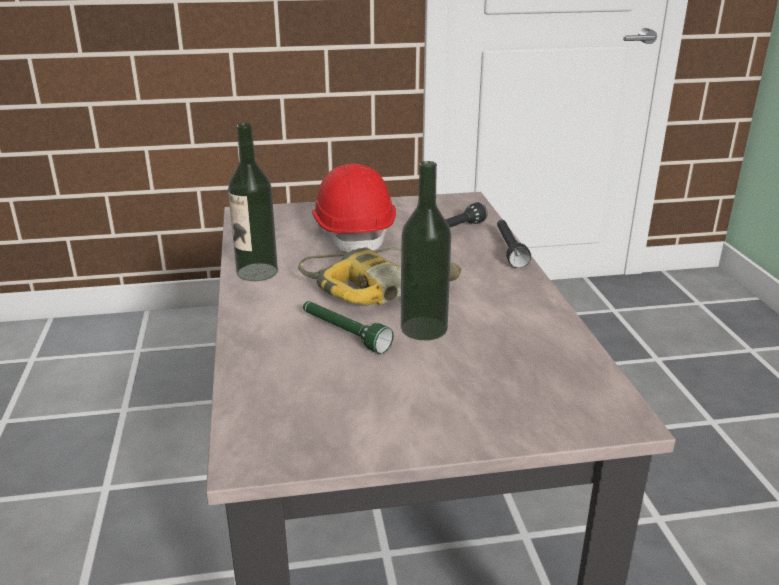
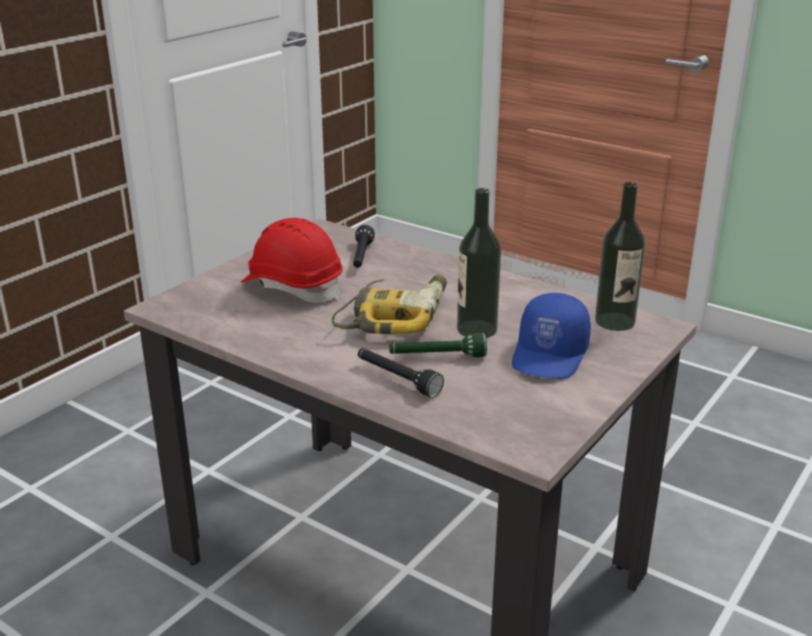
camera: 45 degrees left, 0 degrees up
bottle [228,123,278,281] -> bottle moved to [595,182,645,331]
black flashlight [497,220,531,268] -> black flashlight moved to [358,348,444,398]
none -> blue cap [512,293,591,379]

